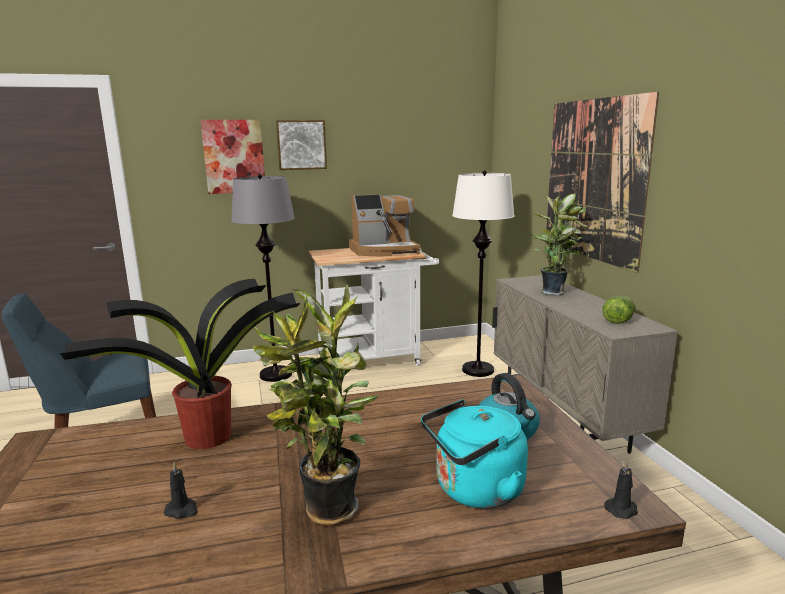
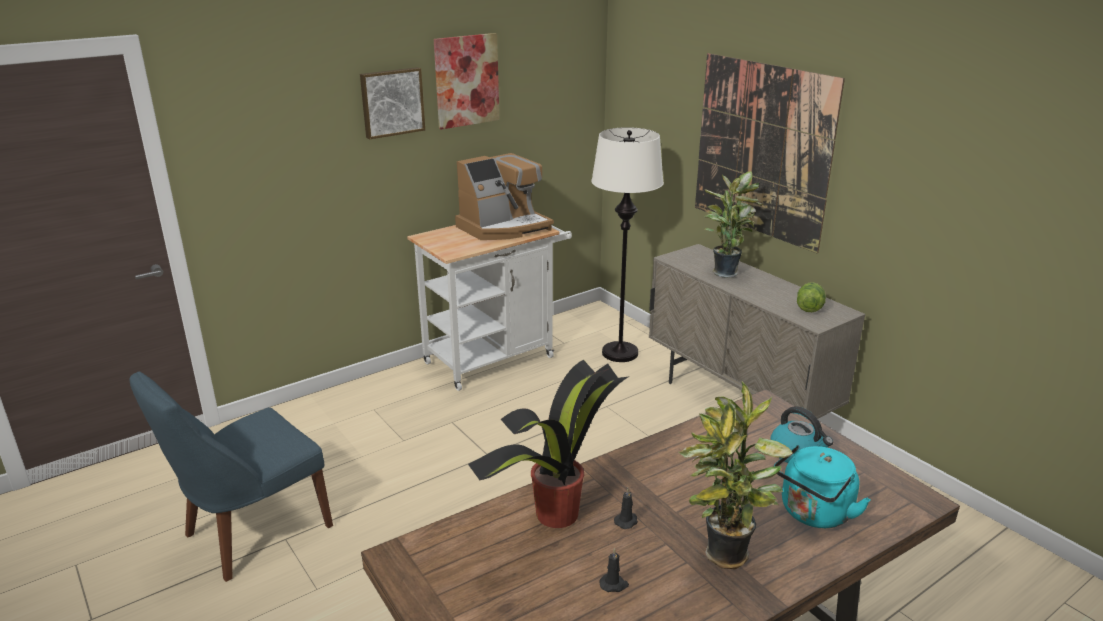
camera: 20 degrees left, 10 degrees up
picture [201,120,265,194] -> picture moved to [434,33,499,130]
grey floor lamp [231,174,295,382] -> none
black candle [604,460,638,519] -> black candle moved to [614,488,638,529]

